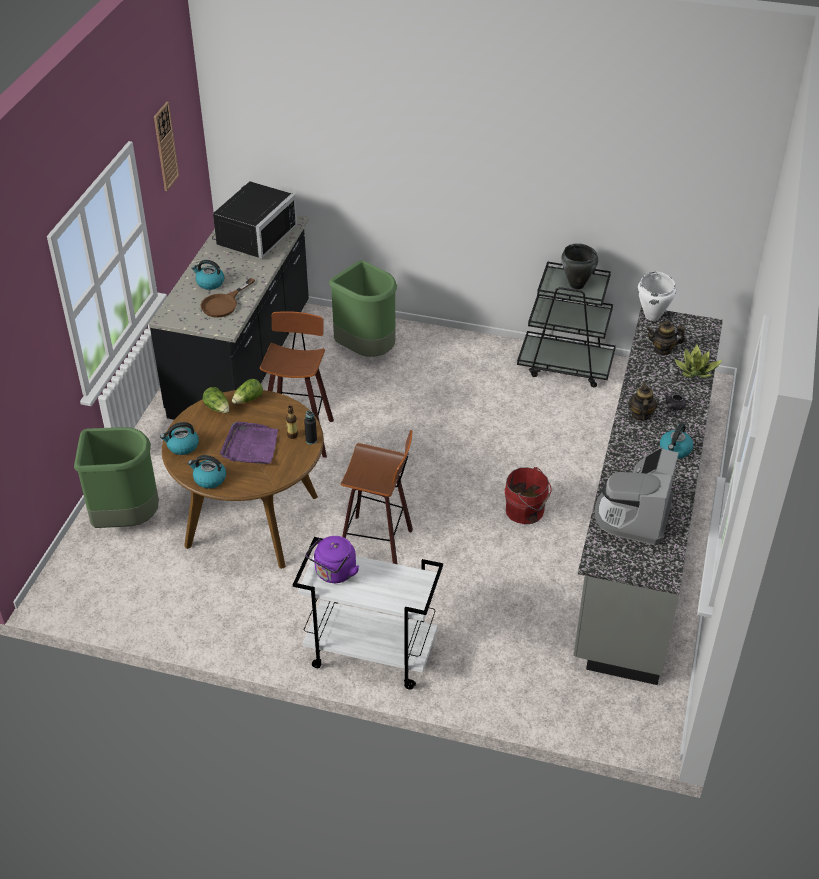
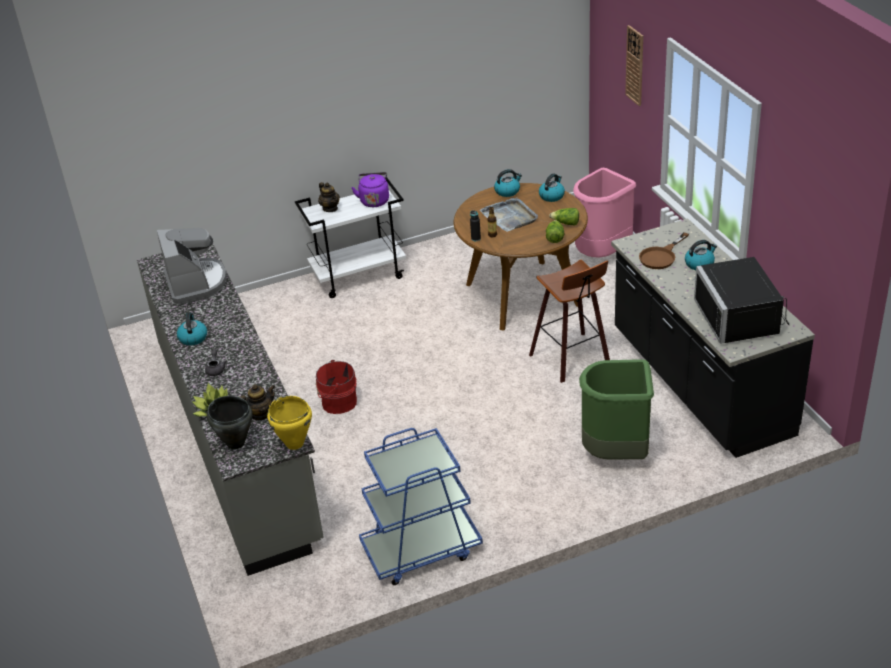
camera: 145 degrees right, 5 degrees down
green trash can [74,427,159,528] -> pink trash can [573,168,636,258]
wall clock [154,102,179,191] -> wall clock moved to [625,25,643,106]
brown frying pan [200,278,255,318] -> brown frying pan turned 135 degrees counterclockwise [639,232,689,269]
purple tray [220,422,278,464] -> grey tray [480,197,538,232]
stool [341,430,413,564] -> none
black cart [517,261,616,387] -> blue cart [359,428,483,585]
black cooking pot [561,243,598,289] -> black cooking pot moved to [207,396,253,450]
teapot [629,381,658,421] -> teapot moved to [318,182,340,212]
white cooking pot [638,272,676,321] -> yellow cooking pot [267,396,312,450]

